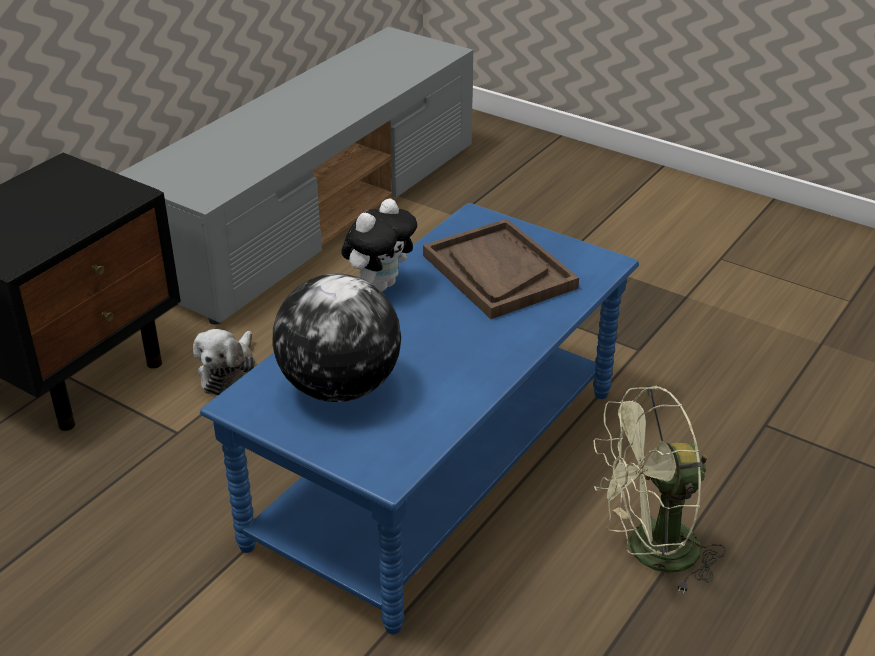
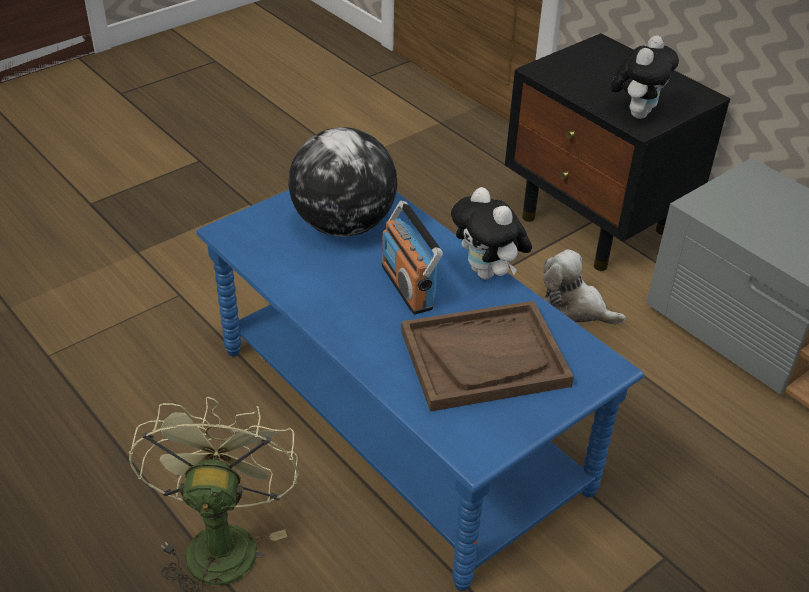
camera: 105 degrees right, 5 degrees up
none -> radio [381,201,443,315]
none -> plush toy [610,35,679,119]

